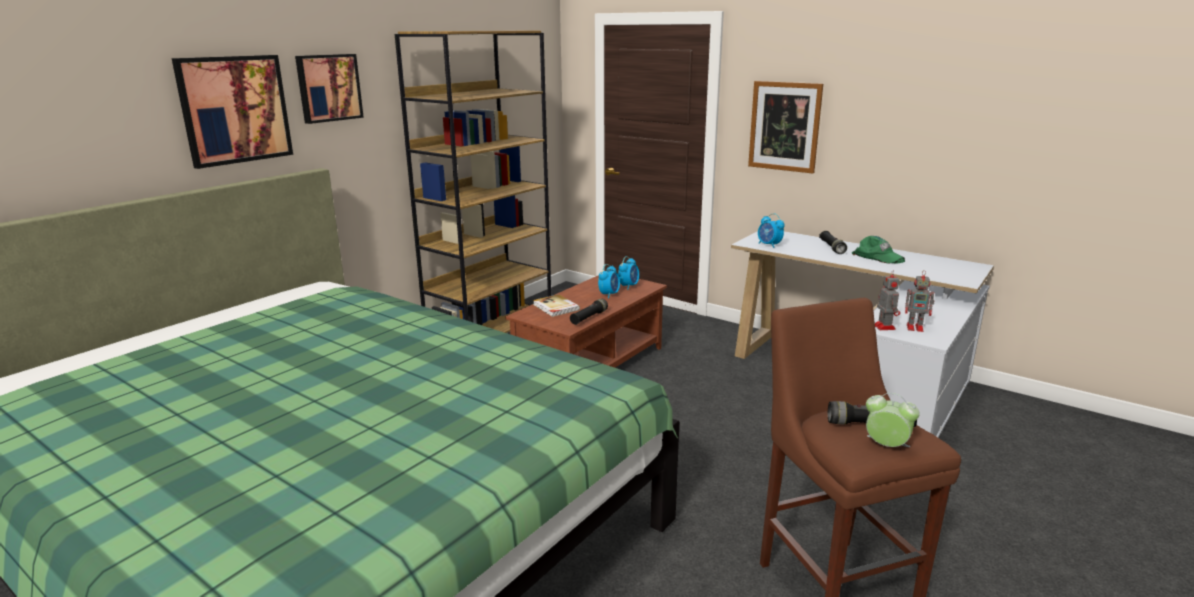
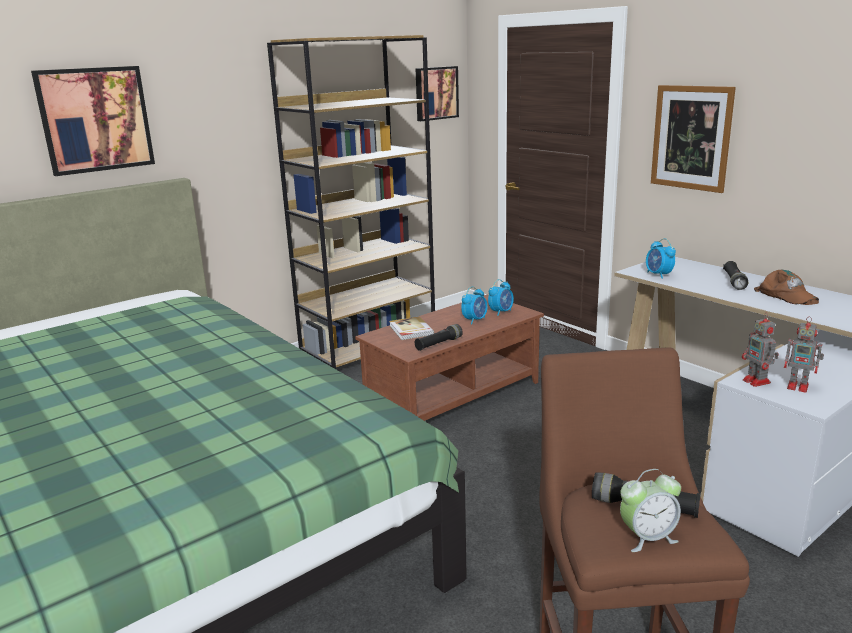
camera: 15 degrees right, 0 degrees up
picture [295,54,364,124] -> picture moved to [415,66,459,121]
green cap [852,236,905,264] -> brown cap [754,270,819,305]
alarm clock [866,393,920,447] -> alarm clock turned 120 degrees clockwise [620,469,681,552]
toy robot [875,270,900,330] -> toy robot turned 150 degrees clockwise [742,313,779,387]

